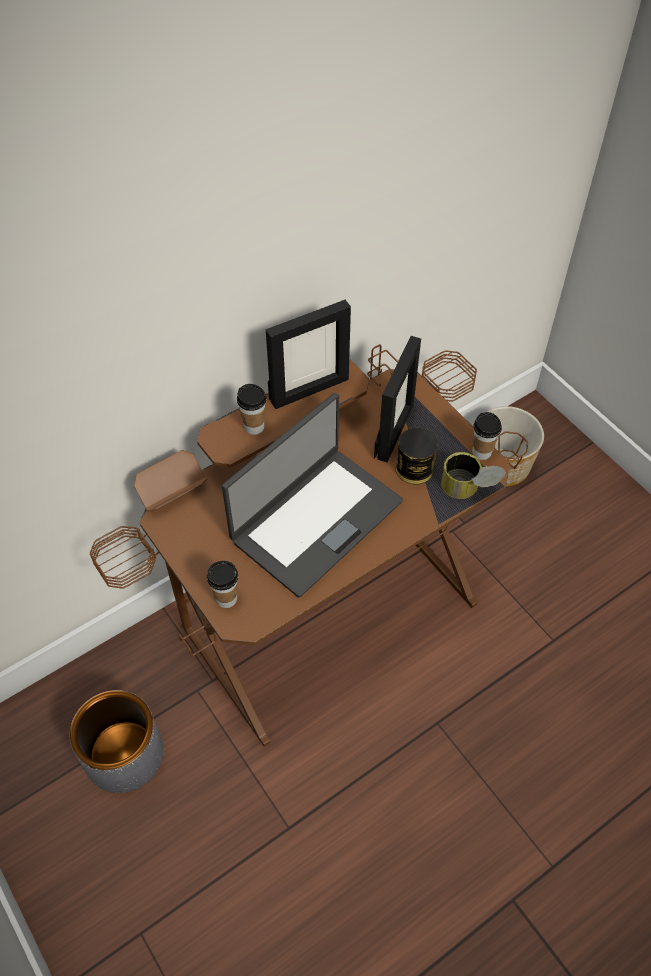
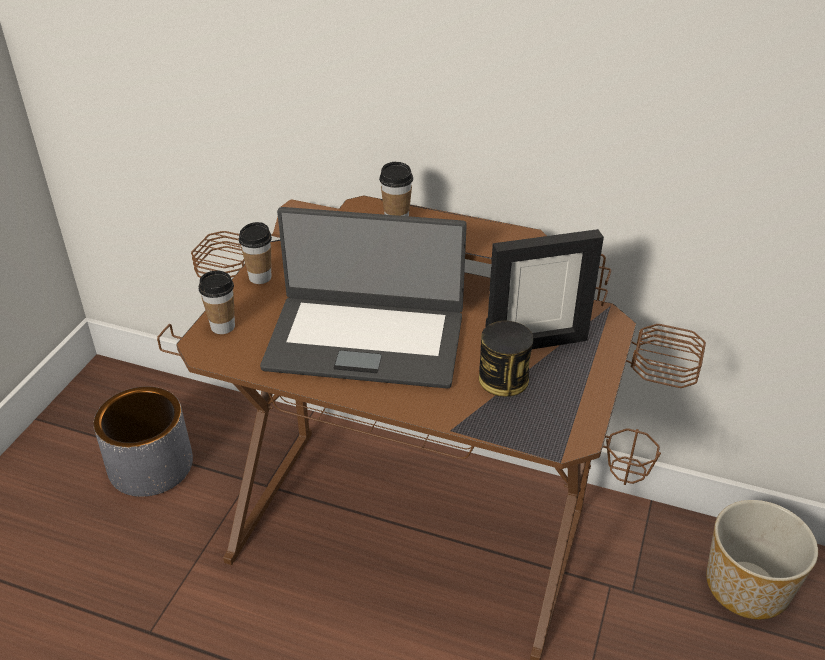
camera: 55 degrees right, 15 degrees down
picture frame [266,300,351,409] -> none
can [441,452,506,499] -> none
cup [472,412,502,460] -> cup moved to [239,222,272,284]

